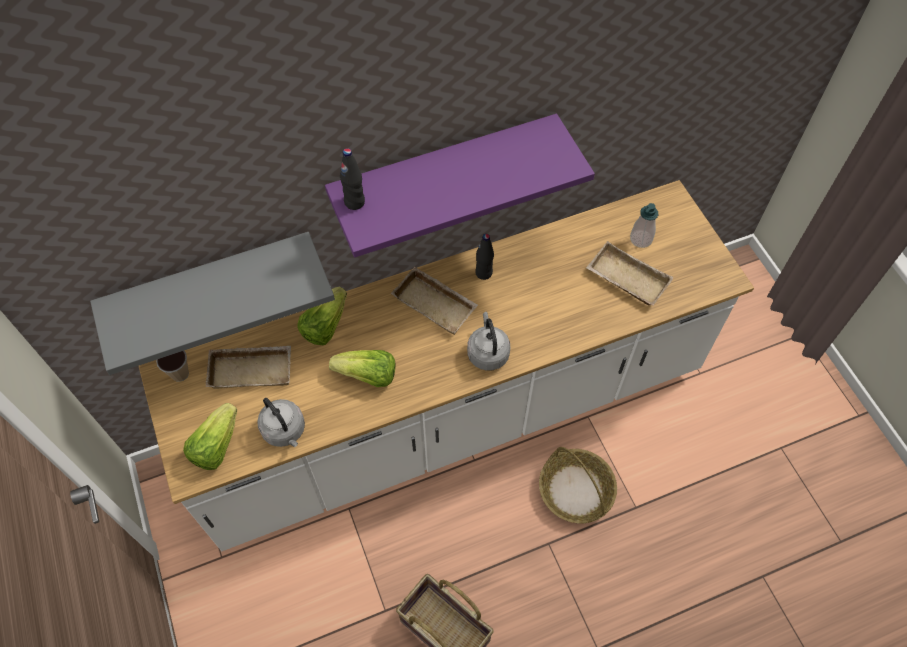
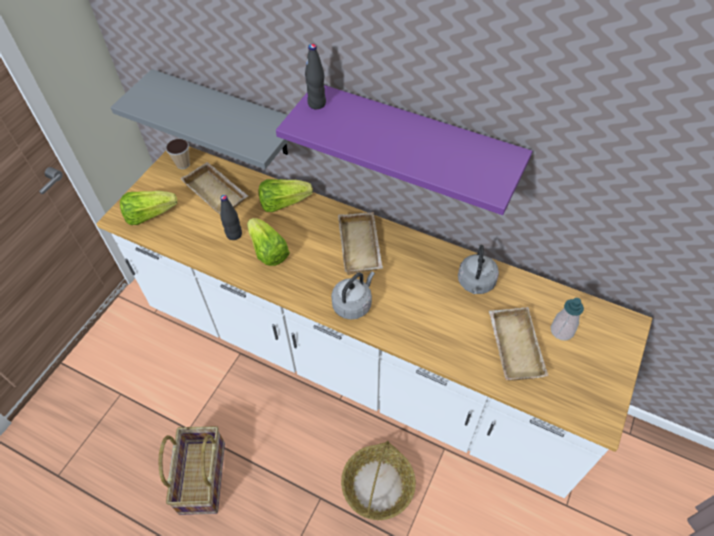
camera: 50 degrees right, 5 degrees down
grey kettle [257,398,305,447] -> grey kettle moved to [458,245,499,294]
black bottle [475,234,494,280] -> black bottle moved to [220,195,242,240]

